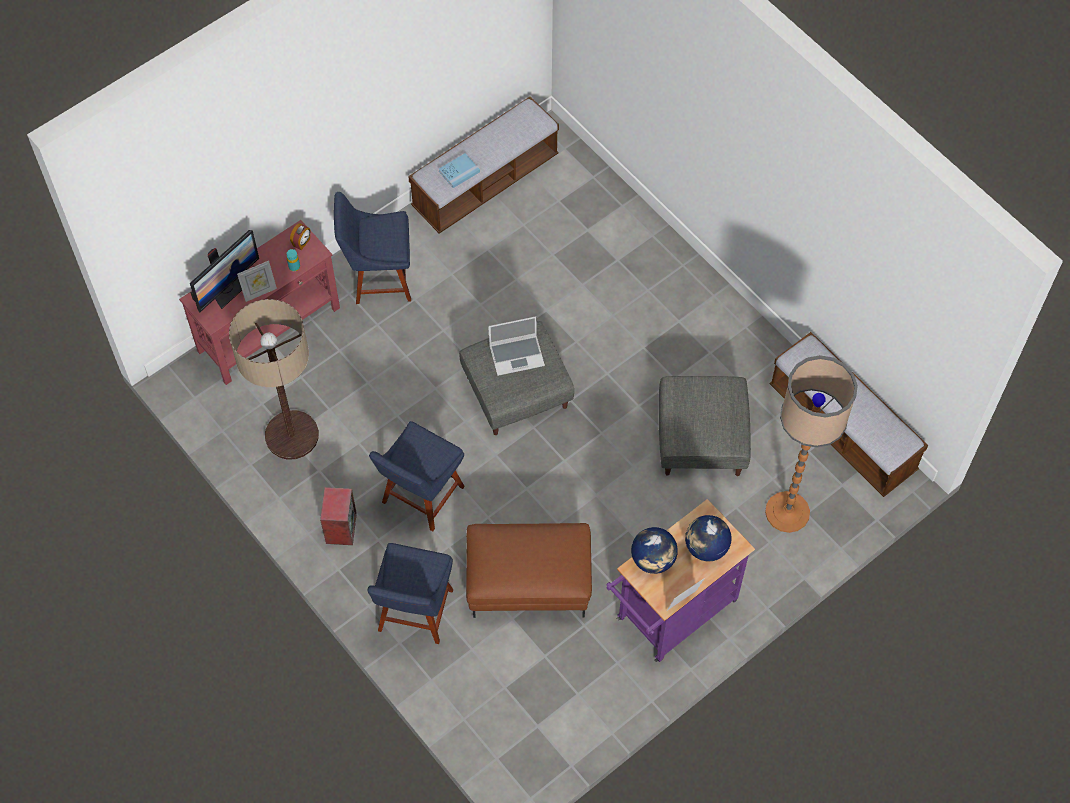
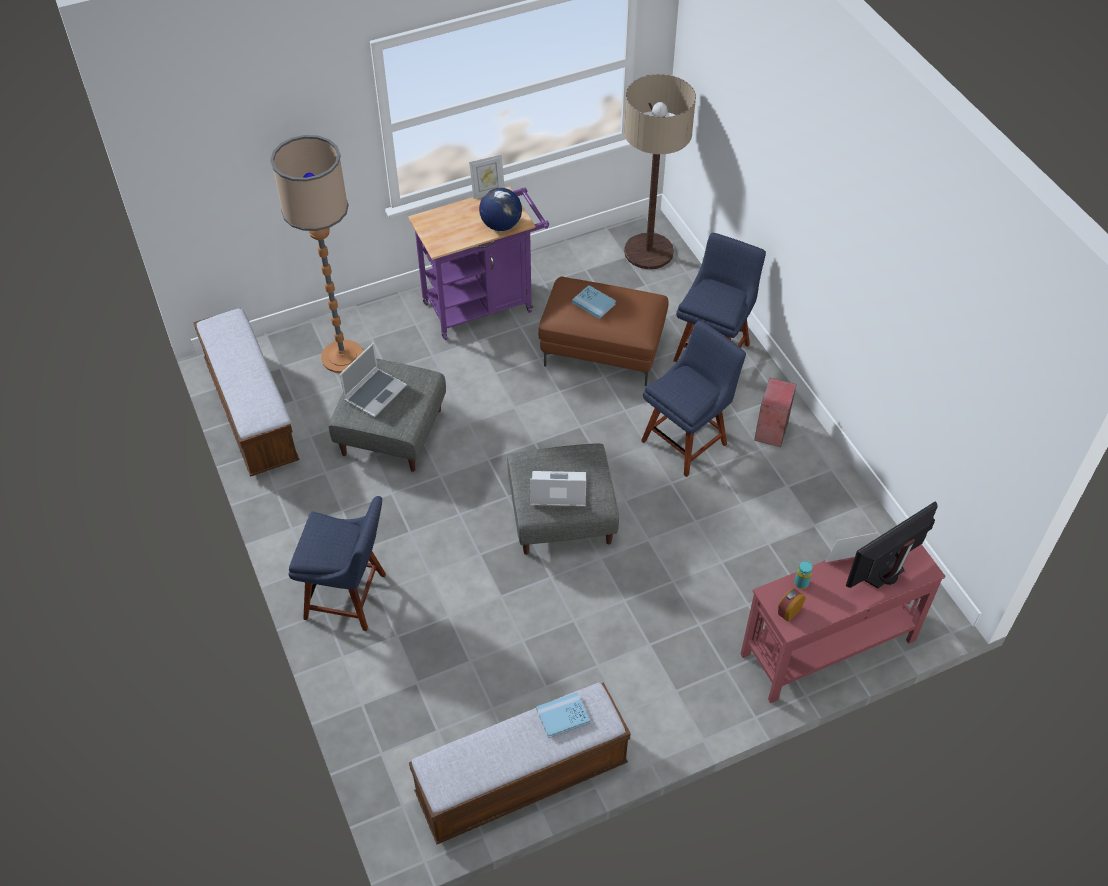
camera: 165 degrees left, 10 degrees down
floor lamp [229,299,319,460] -> floor lamp moved to [624,74,696,269]
blue chair [334,192,411,304] -> blue chair moved to [289,496,386,631]
globe [685,515,732,562] -> none
none -> laptop [340,343,407,418]
none -> blue book [572,285,616,319]

